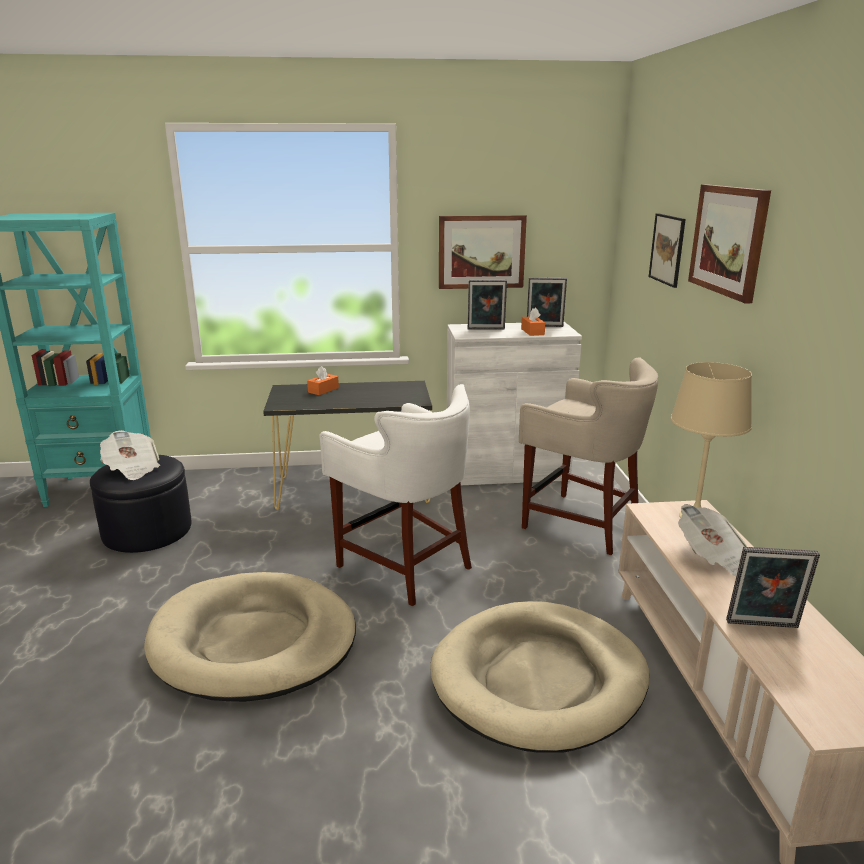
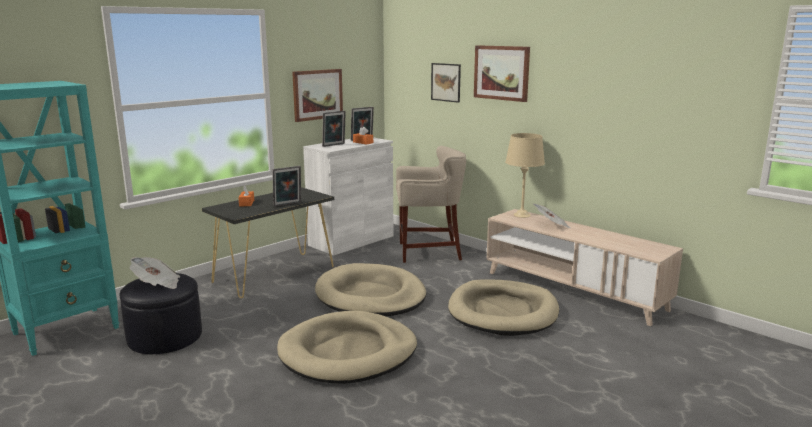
camera: 40 degrees left, 5 degrees down
white stool [319,384,472,606] -> beige dog bed [315,263,426,316]
picture frame [726,547,820,628] -> picture frame moved to [272,166,301,207]

